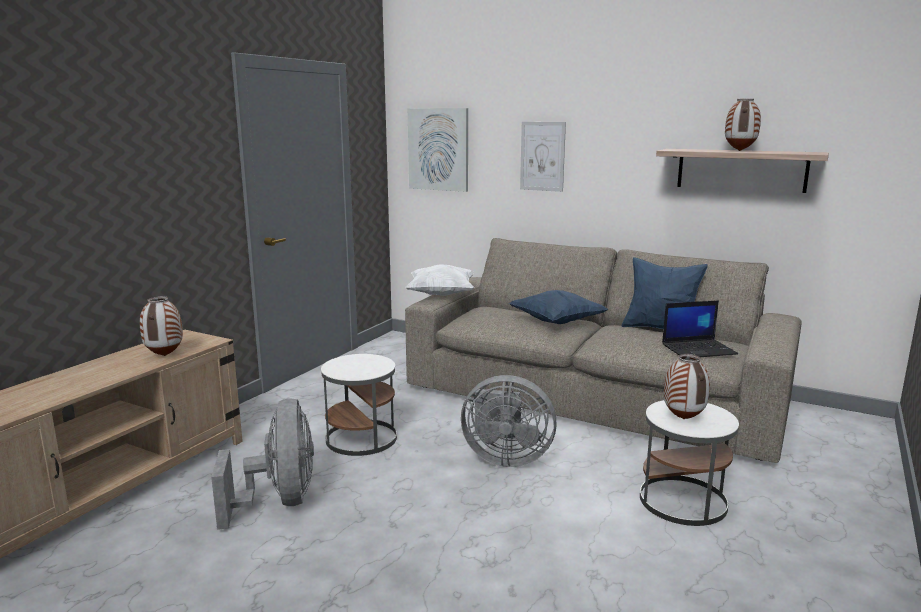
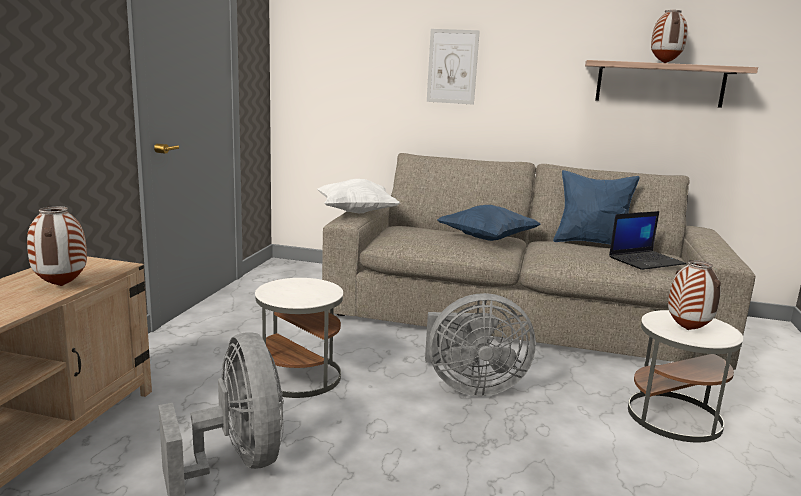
camera: 15 degrees left, 0 degrees up
picture [408,108,468,192] -> none

